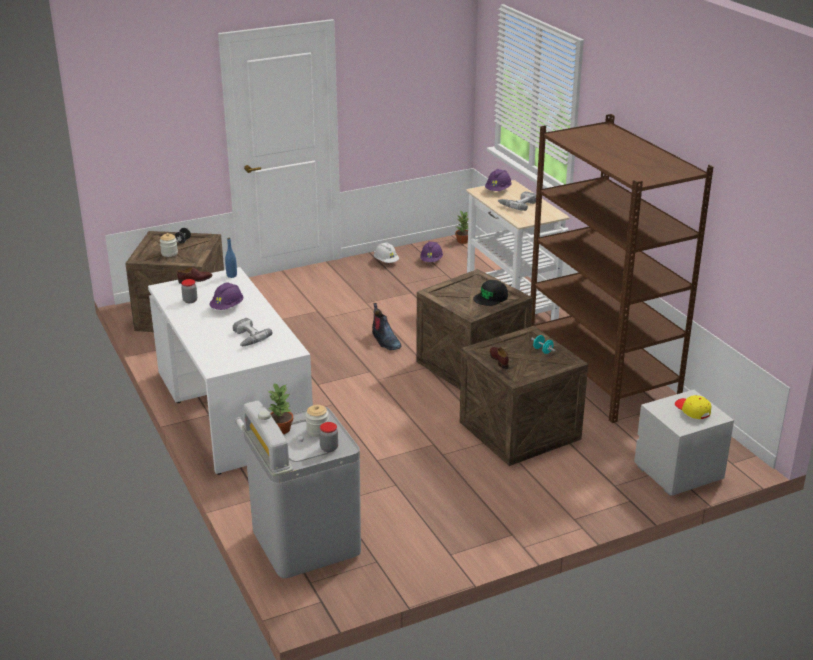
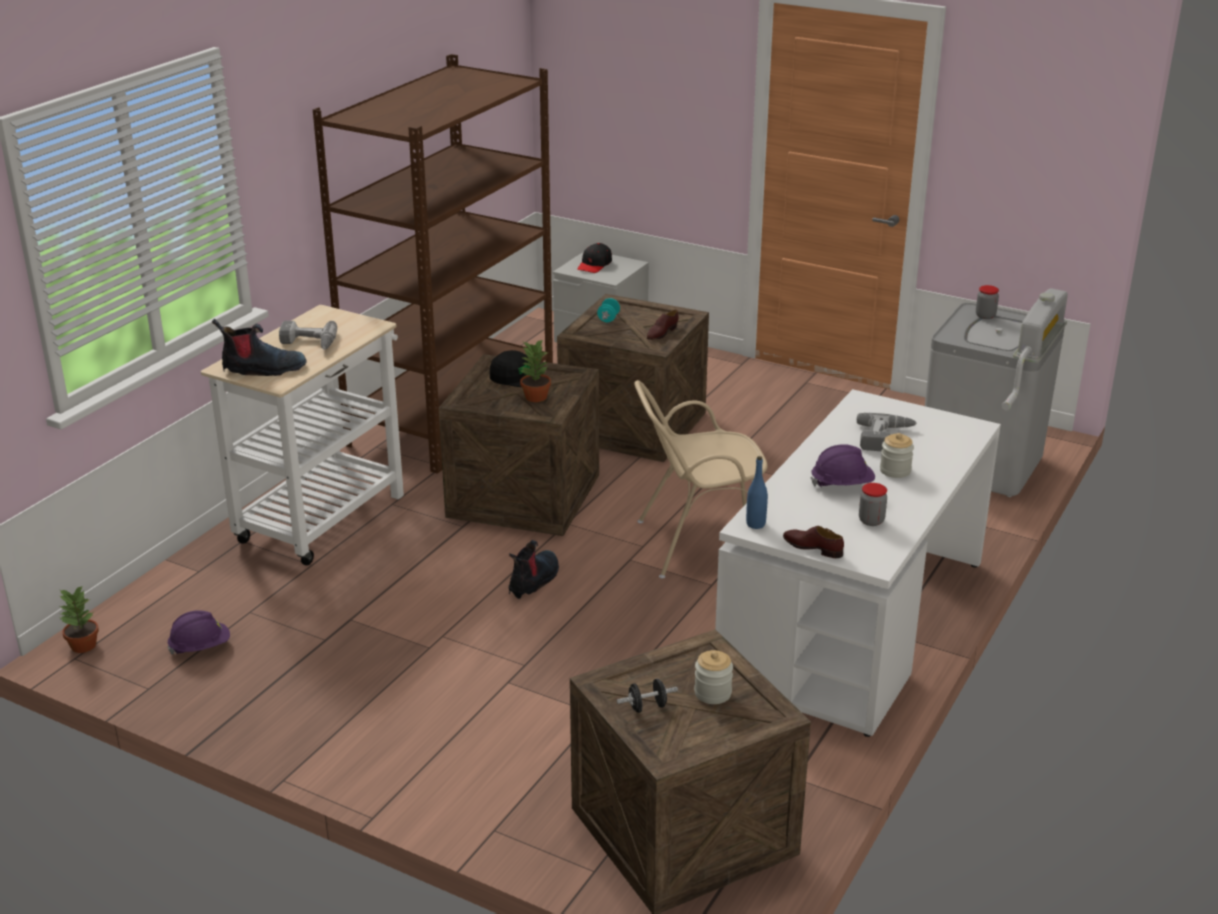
camera: 125 degrees left, 0 degrees up
potted plant [268,383,293,434] -> potted plant moved to [519,339,551,402]
jar [306,405,329,437] -> jar moved to [880,433,914,478]
white hard hat [374,242,399,263] -> none
purple hard hat [485,169,512,191] -> boot [212,319,307,376]
yellow cap [675,395,711,419] -> black cap [577,243,612,273]
none -> beige chair [634,380,767,579]

